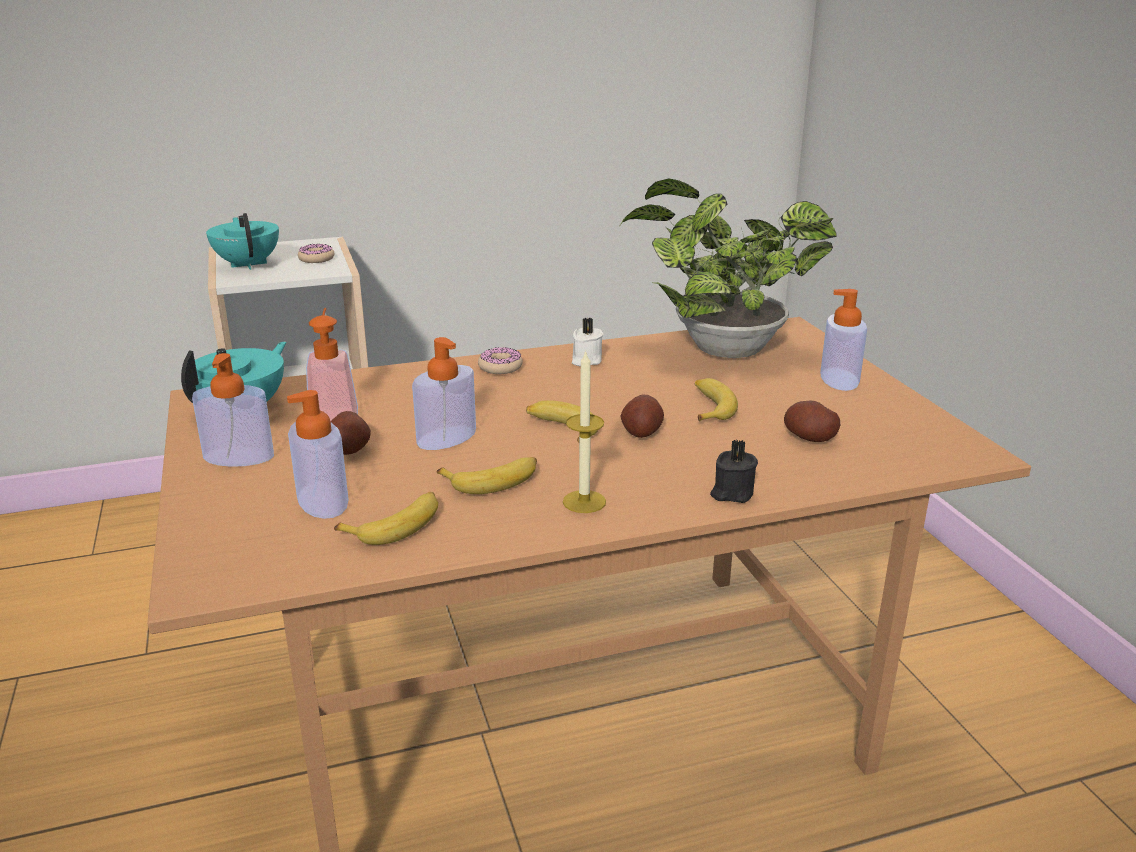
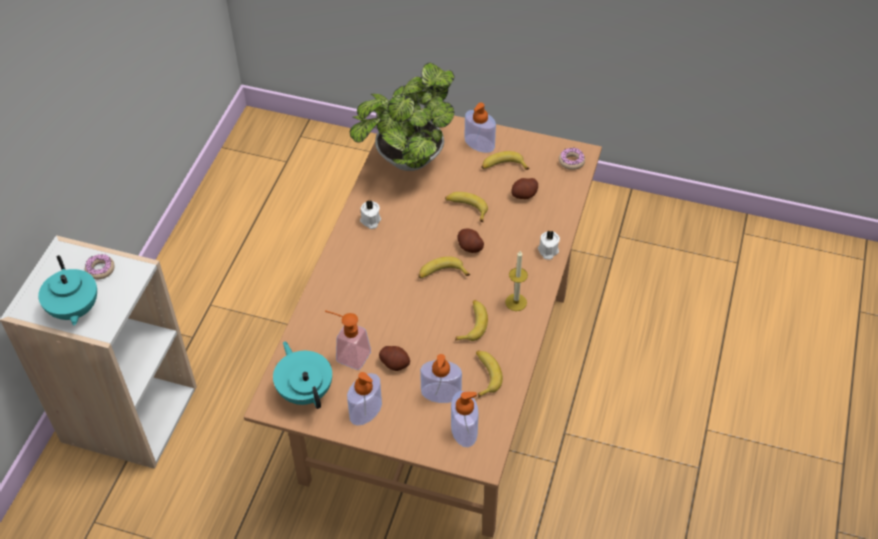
camera: 55 degrees left, 25 degrees up
turquoise teapot [206,213,279,270] -> turquoise teapot turned 120 degrees counterclockwise [38,255,97,326]
soap dispenser [412,337,476,450] -> soap dispenser moved to [451,391,479,447]
donut [478,347,523,374] -> donut moved to [559,147,585,170]
black candle [710,440,758,503] -> white candle [538,230,560,260]
none -> banana [481,151,530,170]

